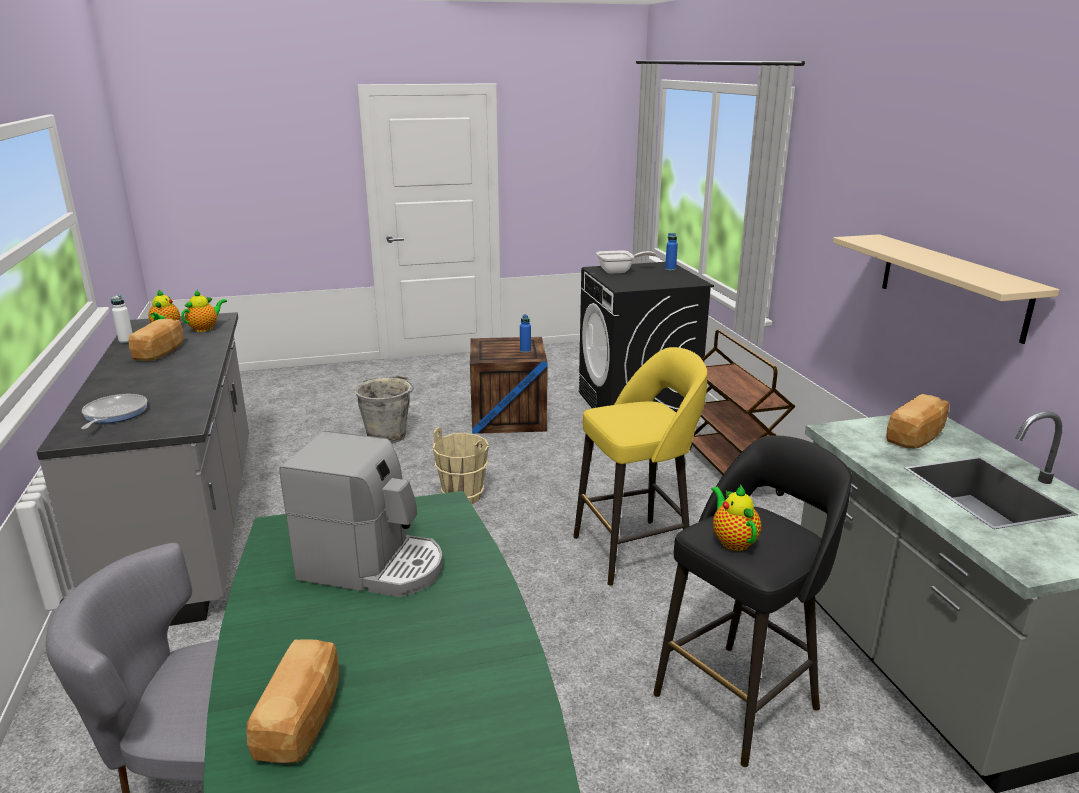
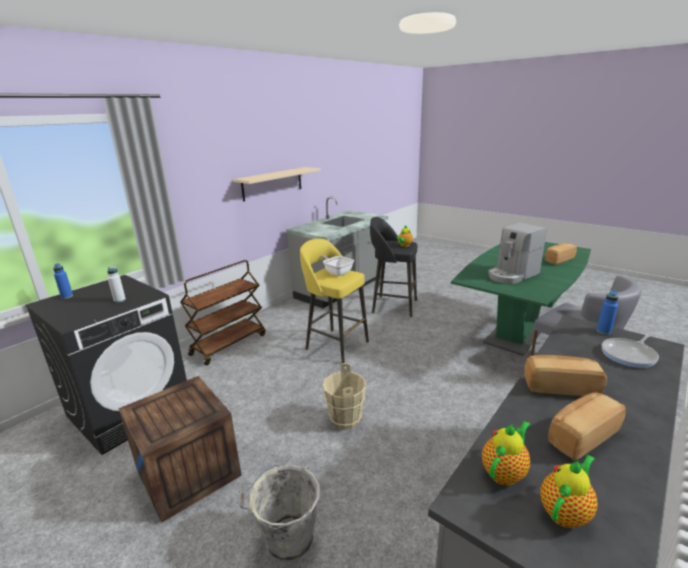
camera: 125 degrees left, 0 degrees up
white bottle [111,295,132,343] -> white bottle moved to [107,266,126,303]
teapot [181,289,227,332] -> teapot turned 135 degrees clockwise [482,421,530,485]
coffee machine [279,431,442,597] -> coffee machine turned 105 degrees counterclockwise [488,222,547,284]
blue bottle [520,314,531,353] -> blue bottle moved to [597,291,619,335]
frying pan [596,250,656,274] -> frying pan moved to [321,255,354,276]
bread [886,394,949,449] -> bread moved to [524,355,607,396]

